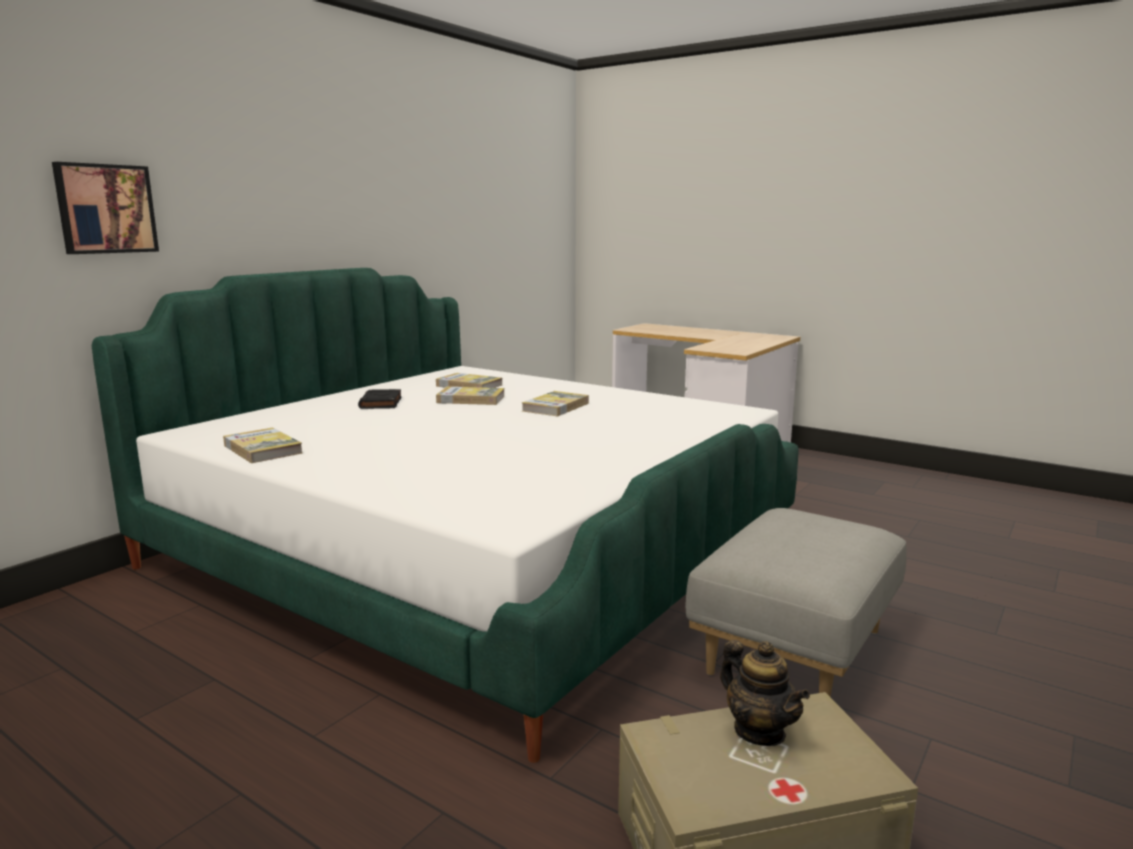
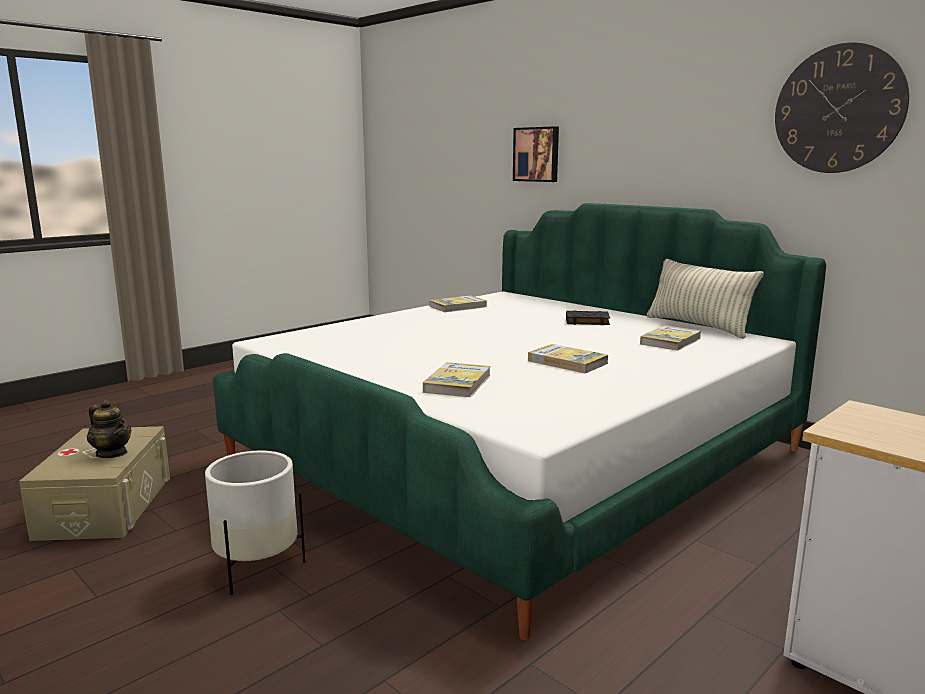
camera: 100 degrees right, 0 degrees up
book [436,387,504,405] -> book moved to [423,362,491,397]
grey ottoman [685,508,907,697] -> white planter [205,451,305,595]
teapot [720,640,810,746] -> teapot turned 120 degrees counterclockwise [87,400,131,458]
none -> pillow [647,259,764,338]
none -> wall clock [775,42,909,173]

